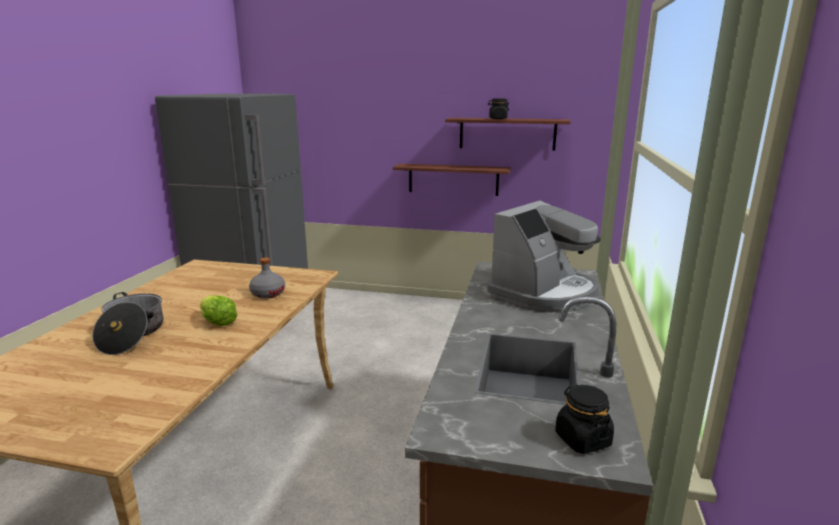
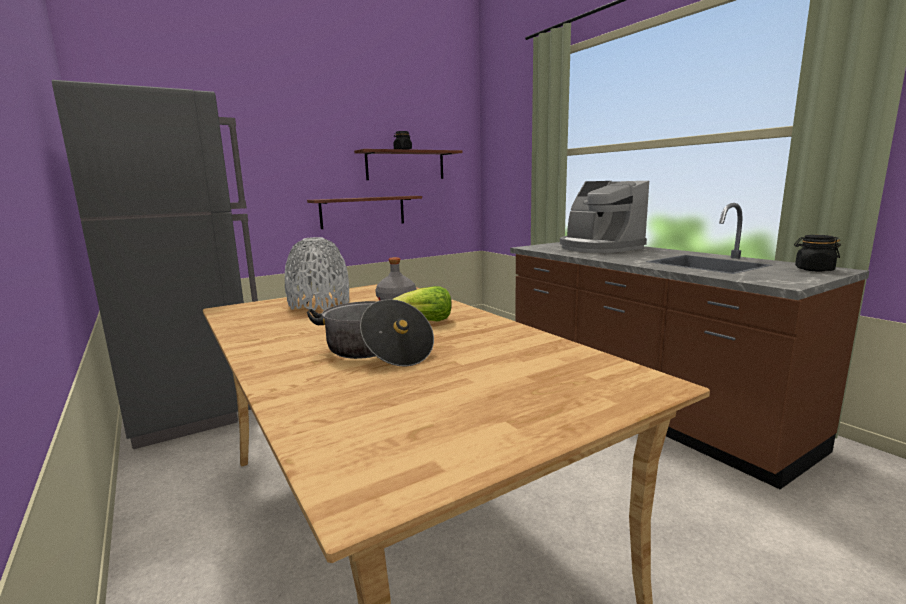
camera: 45 degrees left, 5 degrees down
coffee machine [487,201,601,312] -> coffee machine turned 150 degrees clockwise [560,181,649,253]
none -> grey vase [285,237,349,311]

